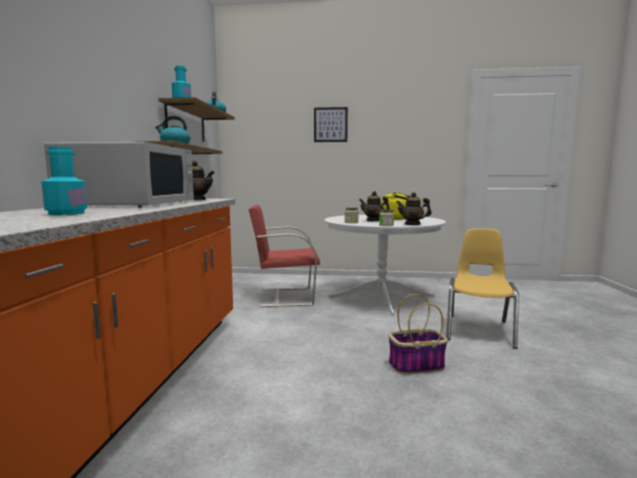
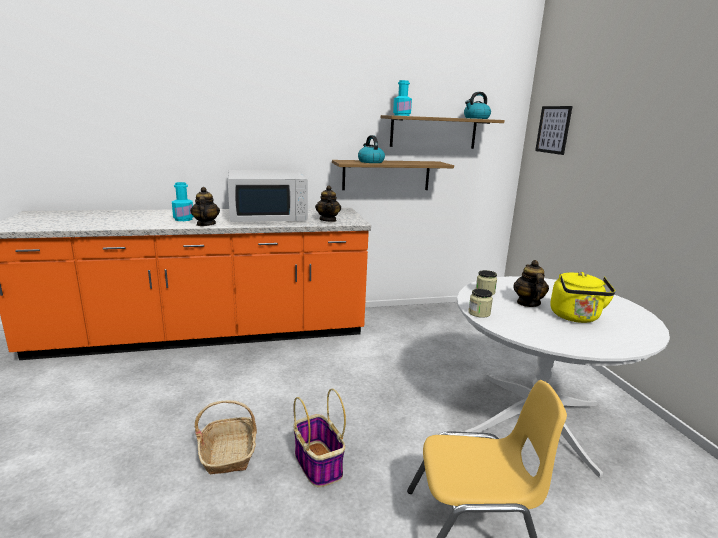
camera: 70 degrees right, 10 degrees up
red chair [249,205,320,307] -> none
picture [314,107,348,142] -> picture moved to [535,106,573,155]
teapot [396,192,432,225] -> teapot moved to [190,187,220,226]
none -> basket [195,400,257,475]

